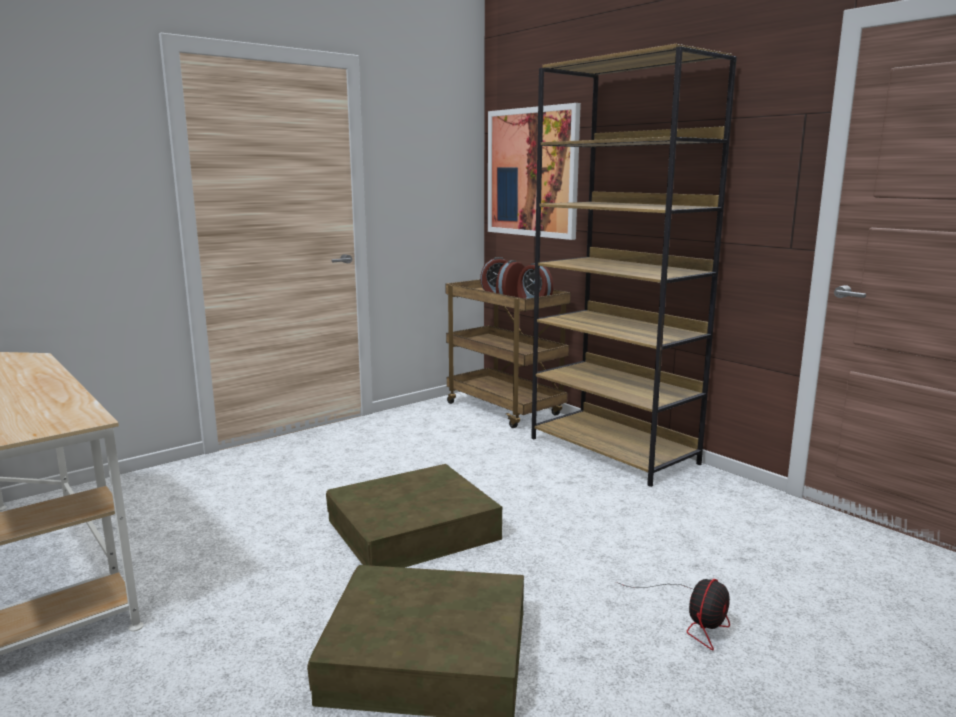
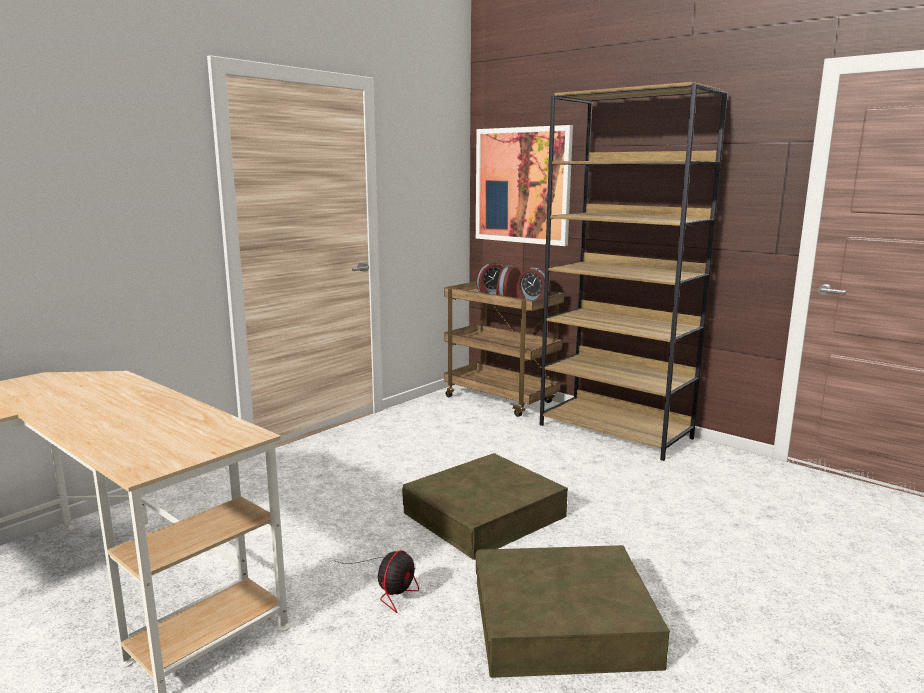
camera: 10 degrees left, 0 degrees up
fan [616,579,730,650] -> fan moved to [333,550,419,613]

